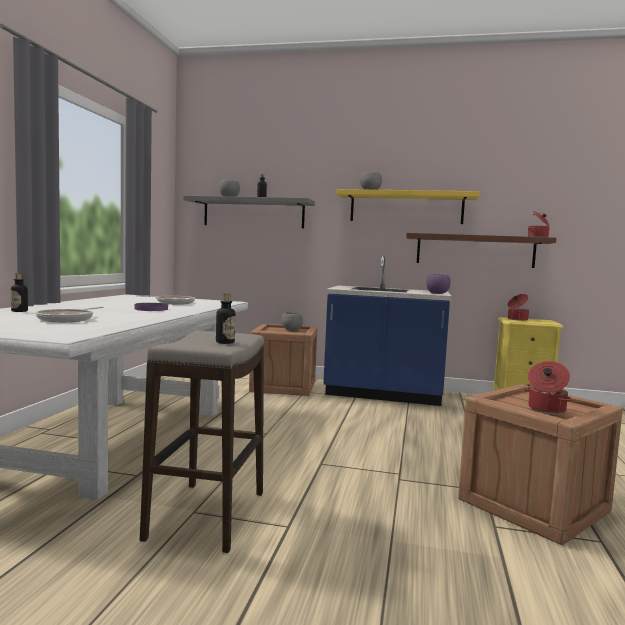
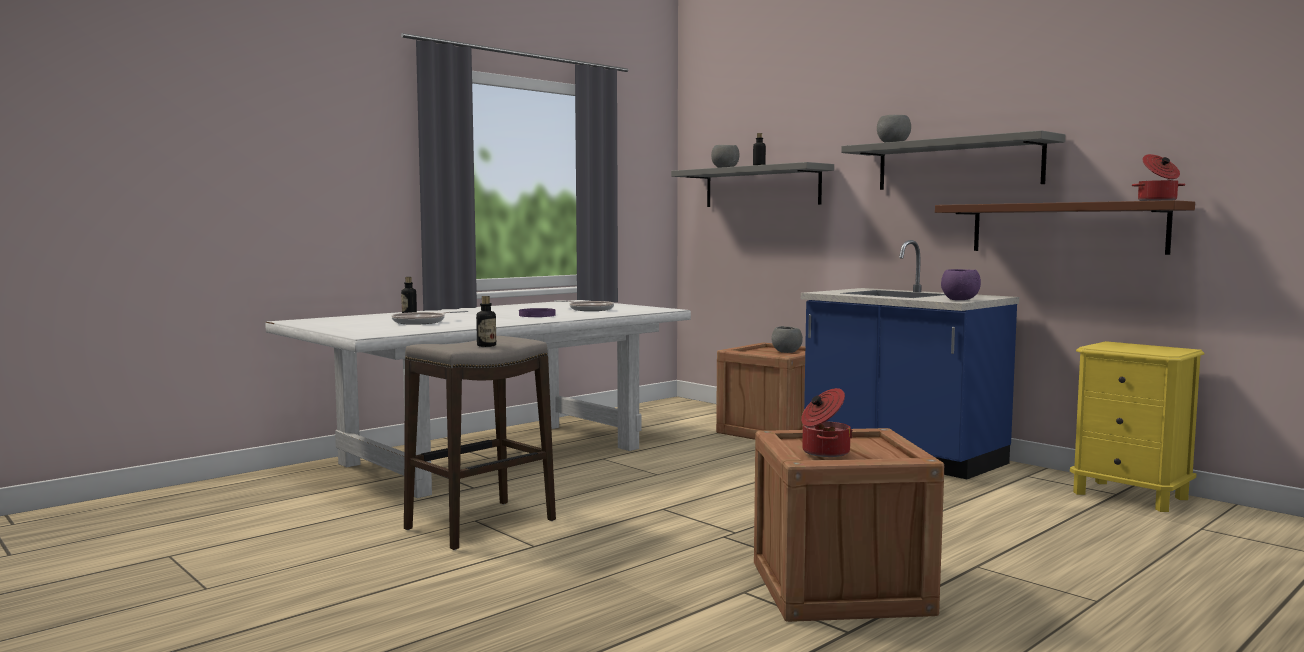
camera: 35 degrees right, 0 degrees up
yellow shelf [337,189,480,224] -> grey shelf [841,130,1065,190]
cooking pot [507,294,529,321] -> none

